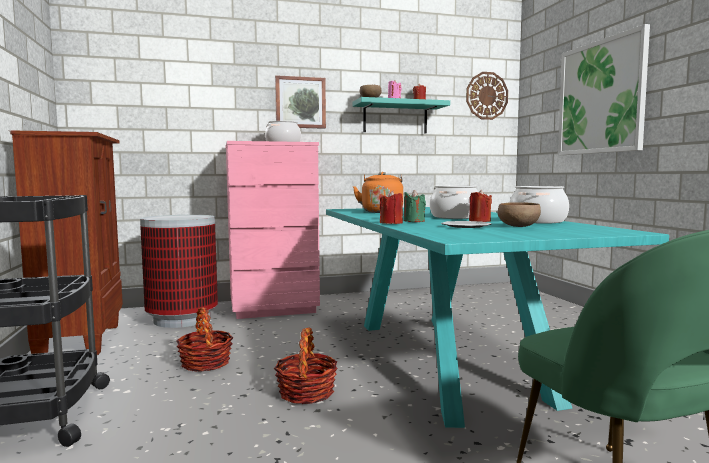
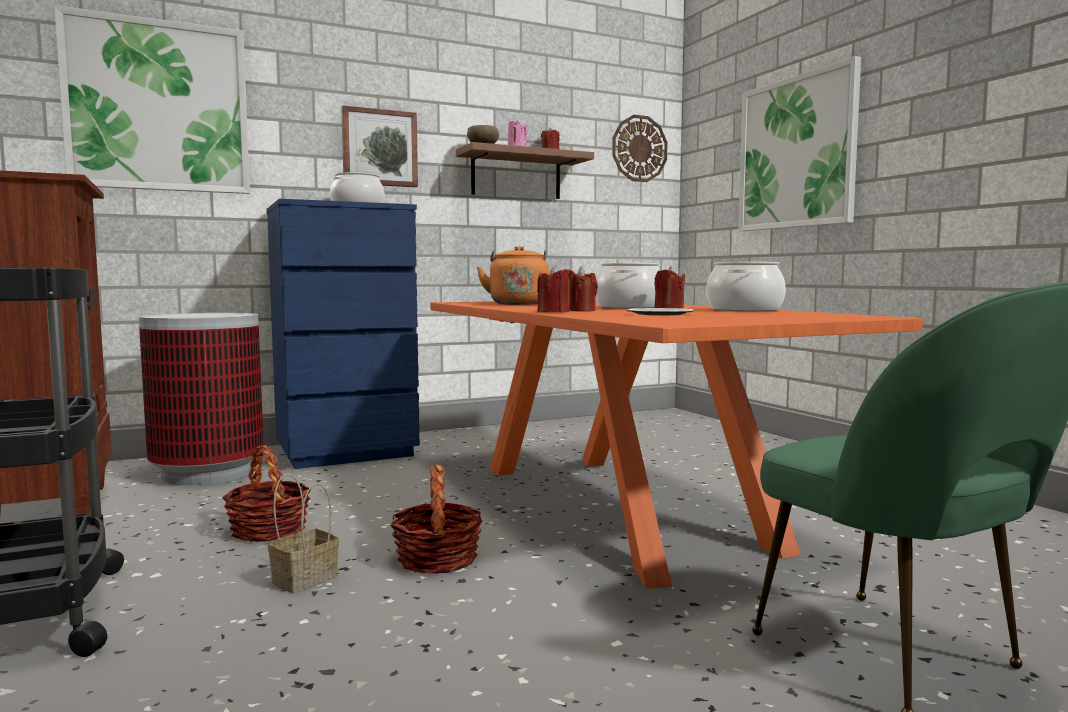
camera: 10 degrees left, 0 degrees up
pink dresser [225,141,320,319] -> blue dresser [266,199,420,469]
turquoise dining table [326,207,669,428] -> orange dining table [430,301,923,589]
turquoise shelf [353,97,450,134] -> brown shelf [456,142,594,199]
green candle [403,190,426,222] -> red candle [569,266,598,312]
brown bowl [498,202,541,227] -> none
none -> picture [54,5,250,194]
none -> basket [268,473,339,593]

